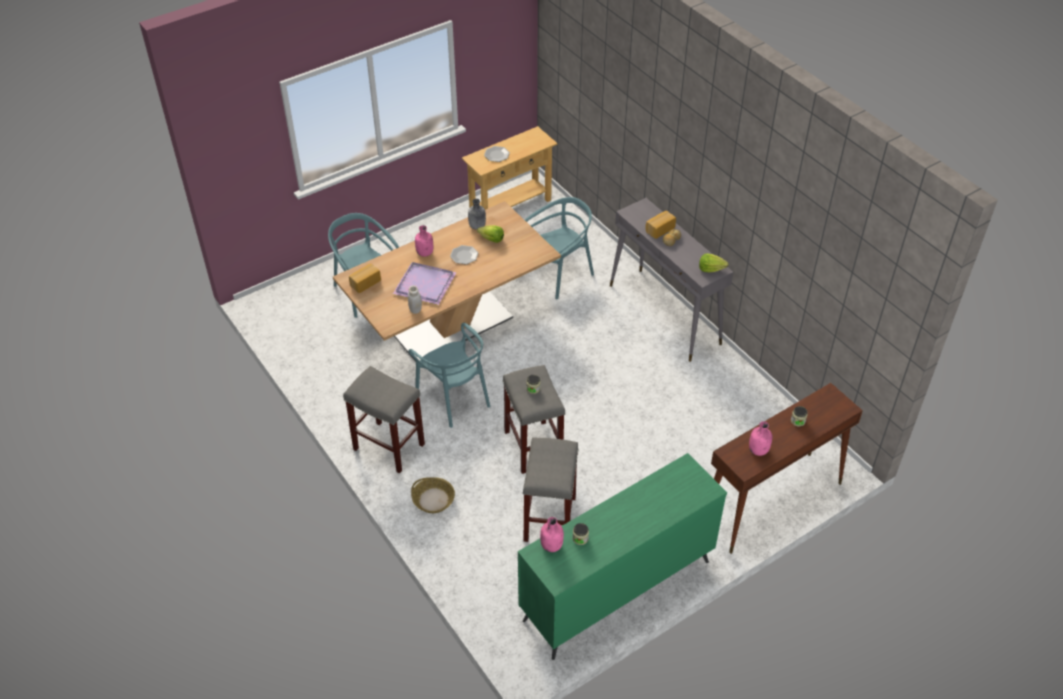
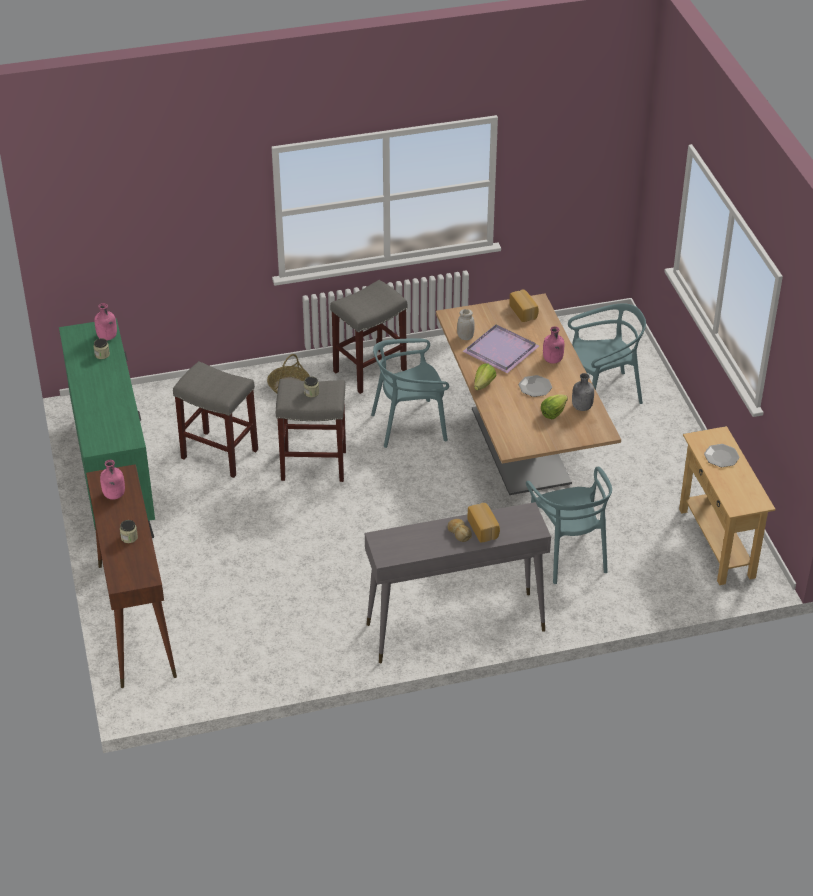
camera: 110 degrees right, 5 degrees down
lettuce [699,254,728,272] -> lettuce moved to [474,364,496,390]

